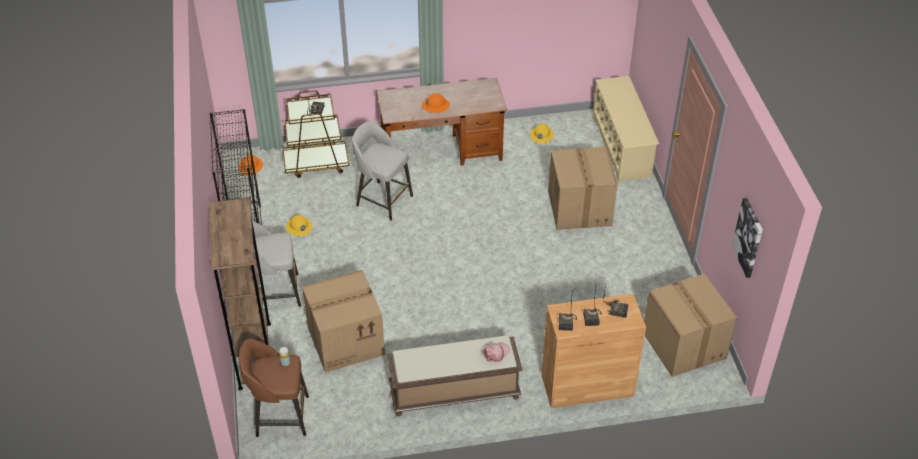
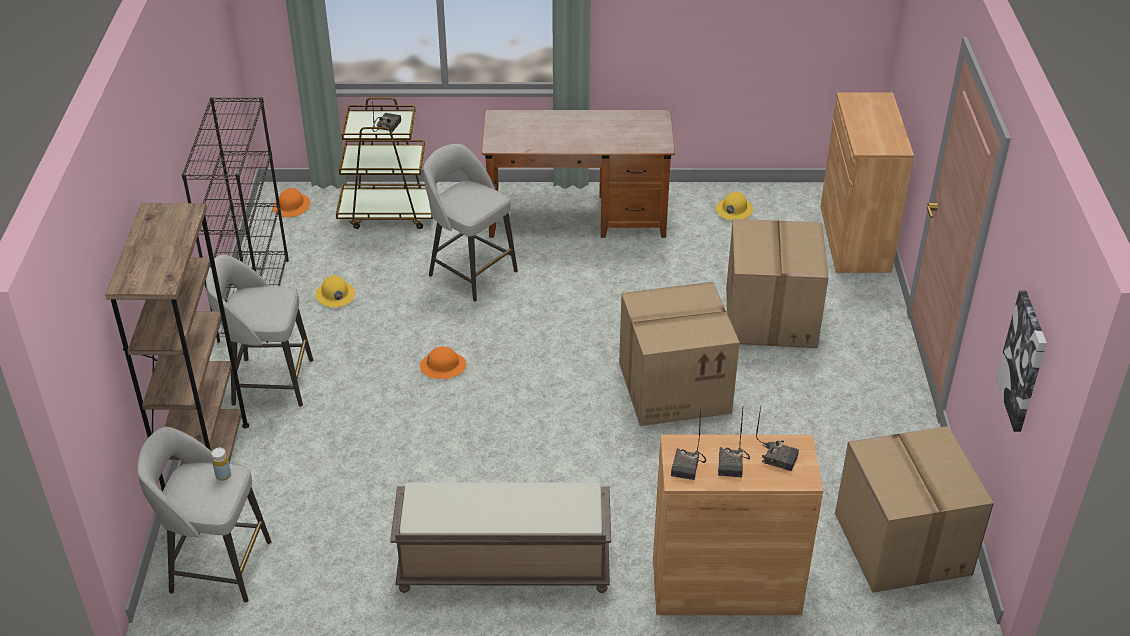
camera: 10 degrees right, 5 degrees down
brown stool [239,339,309,437] -> grey stool [137,427,272,603]
cardboard box [302,270,385,373] -> cardboard box moved to [619,282,740,426]
orange hard hat [422,93,450,113] -> orange hard hat moved to [420,347,466,379]
pink cap [483,342,510,362] -> none
beige shoe rack [592,76,659,183] -> brown cabinet [820,92,914,273]

